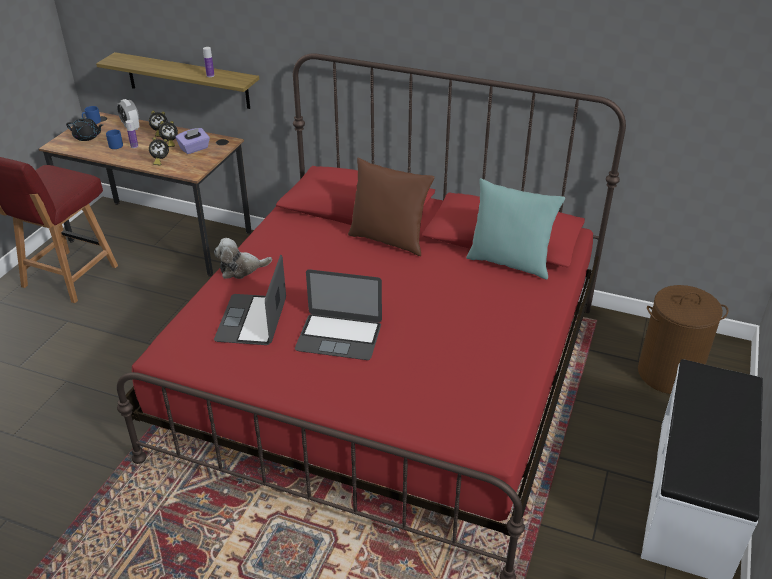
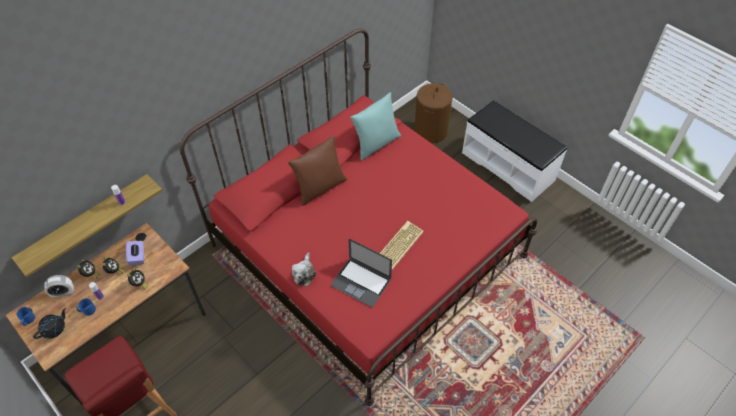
camera: 65 degrees left, 15 degrees up
laptop [295,269,382,360] -> keyboard [380,221,424,270]

